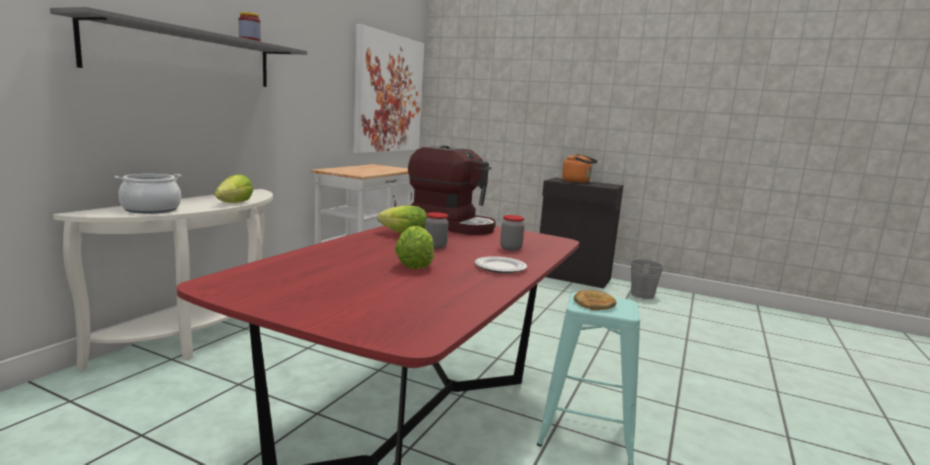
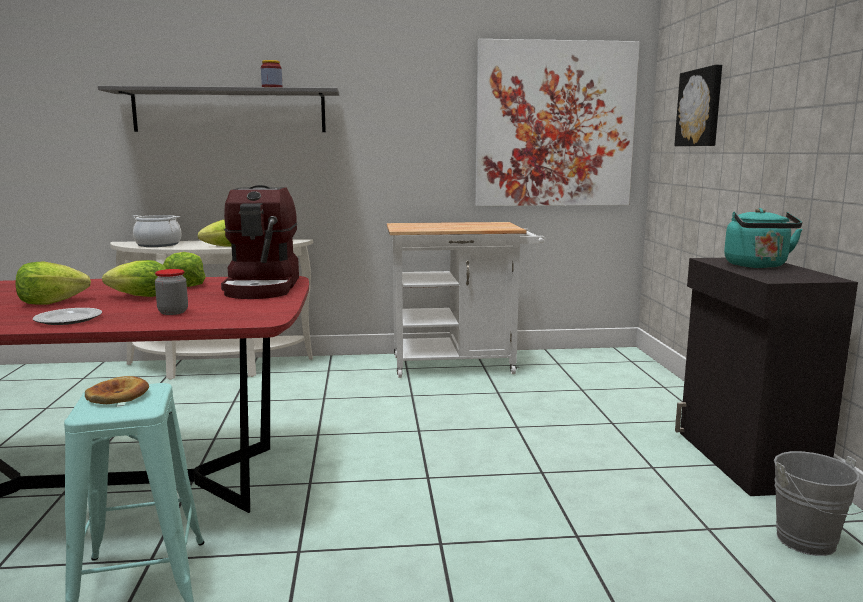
camera: 60 degrees right, 0 degrees up
jar [425,212,449,249] -> lettuce [102,260,166,297]
orange kettle [562,154,598,183] -> turquoise kettle [724,208,803,268]
none -> picture [674,65,722,146]

